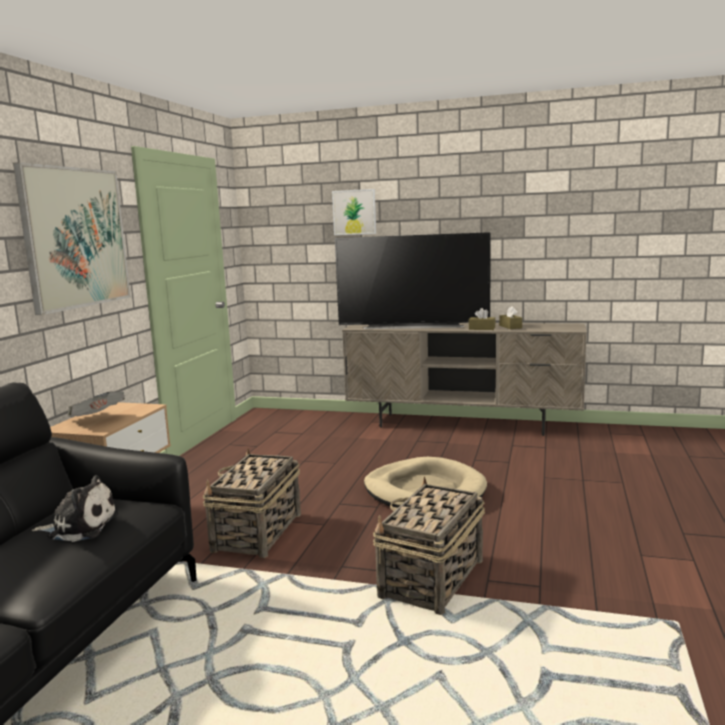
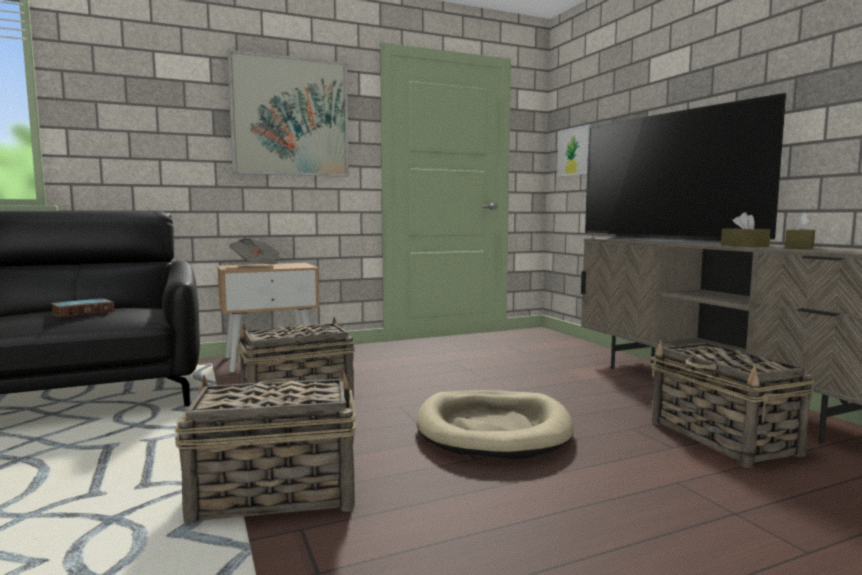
camera: 50 degrees right, 5 degrees down
plush toy [32,475,118,542] -> book [51,298,114,318]
picture [332,189,376,235] -> picture moved to [557,124,590,177]
none -> basket [651,340,815,468]

